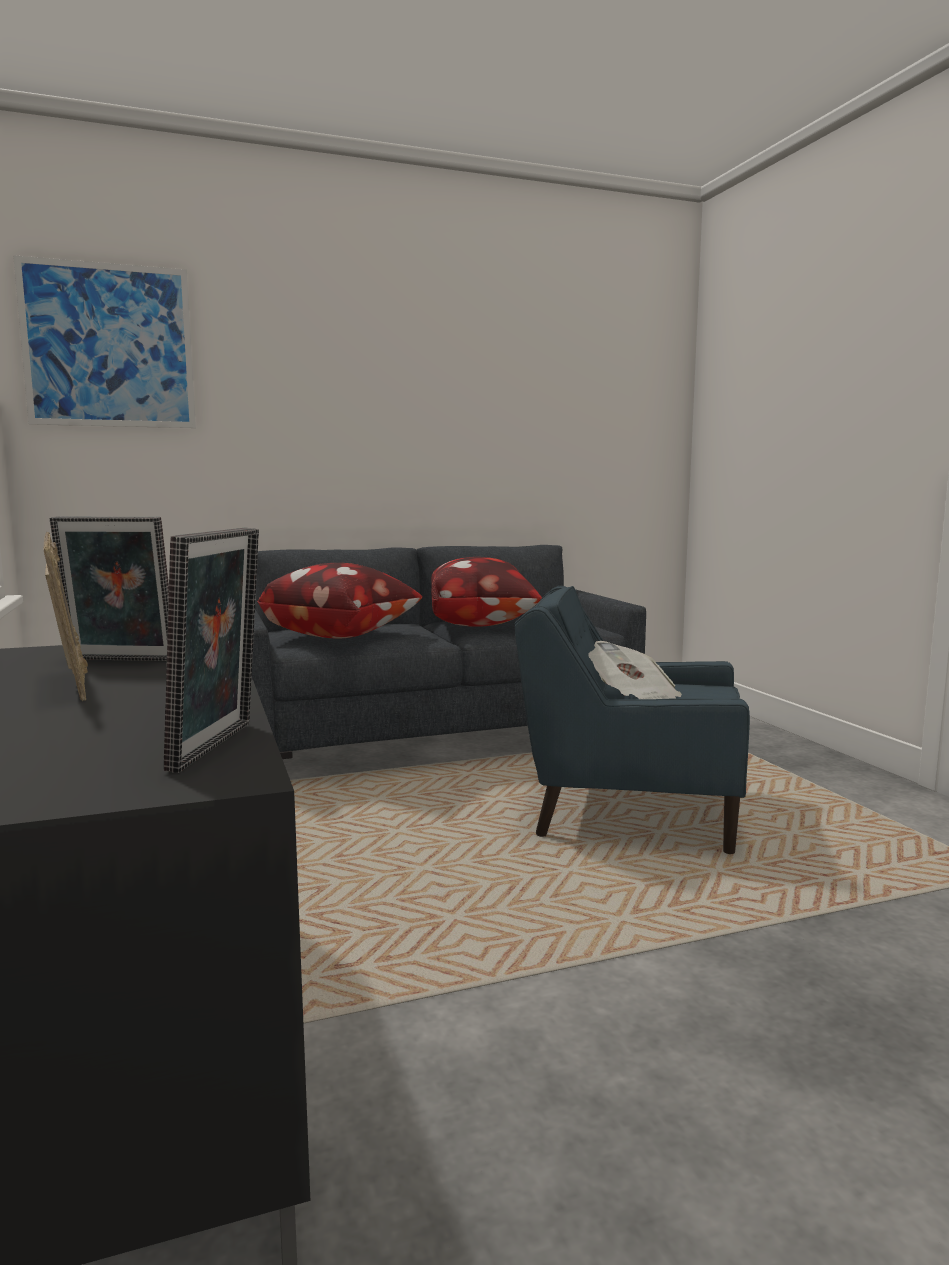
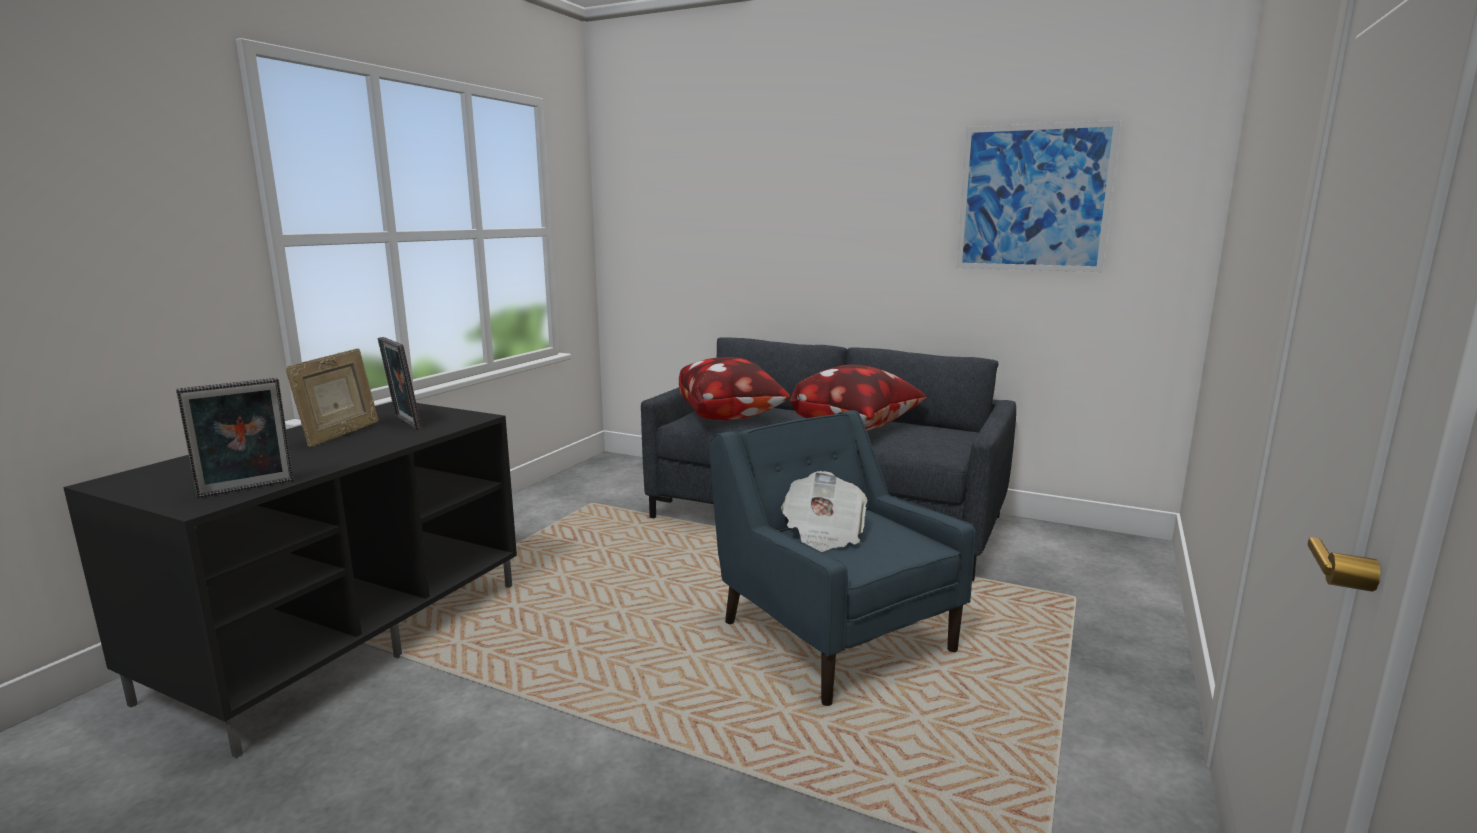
camera: 45 degrees right, 5 degrees up
picture [13,255,196,428] -> picture moved to [956,120,1120,272]

